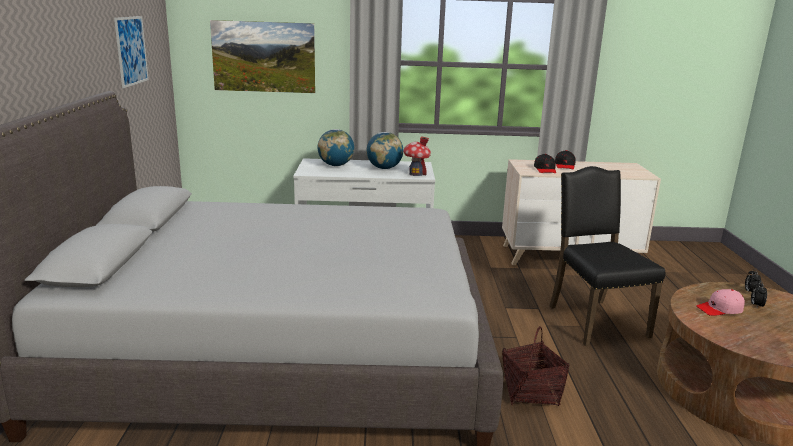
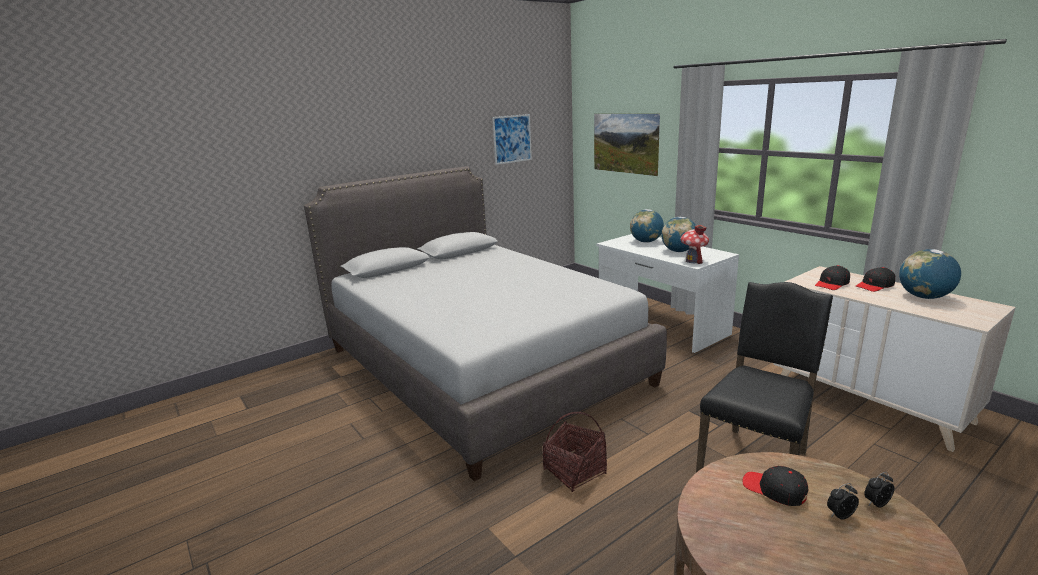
camera: 55 degrees right, 0 degrees up
pink cap [696,289,745,316] -> black cap [742,466,809,506]
none -> globe [899,249,961,299]

